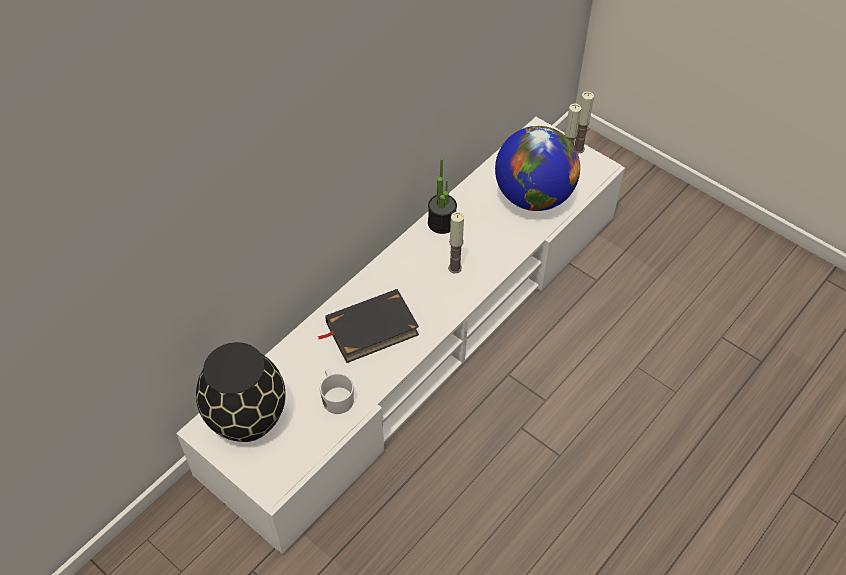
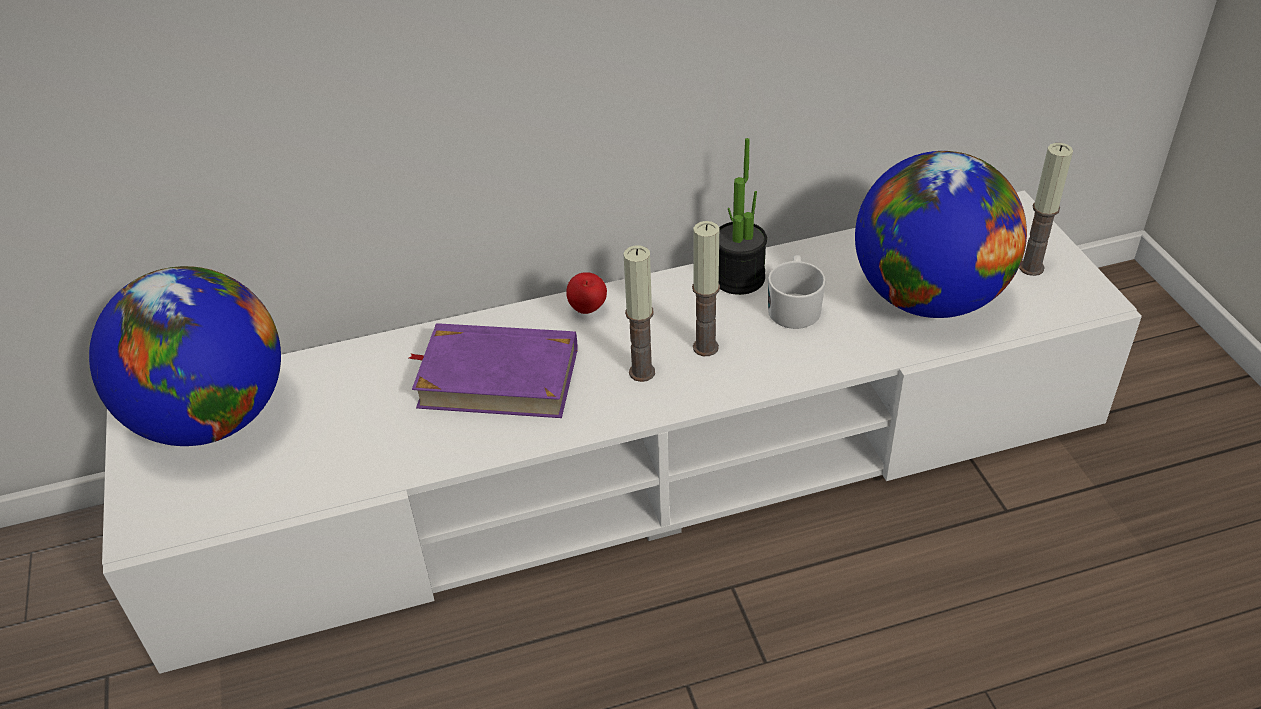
camera: 35 degrees right, 10 degrees down
black vase [196,342,286,442] -> globe [89,266,281,446]
black book [317,289,419,363] -> purple book [409,323,578,418]
white mug [320,369,354,414] -> white mug moved to [768,255,826,329]
candle [574,91,594,153] -> candle moved to [624,245,655,382]
none -> apple [566,272,607,314]

